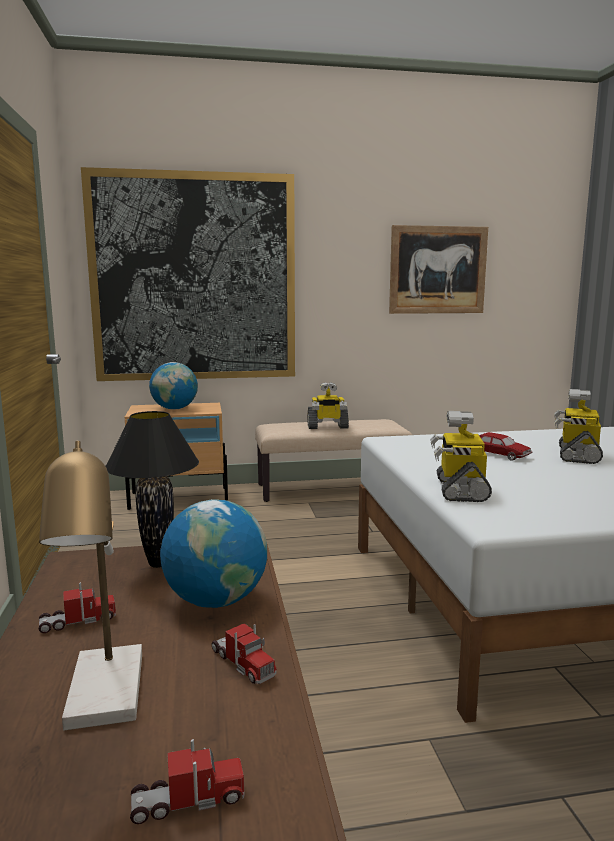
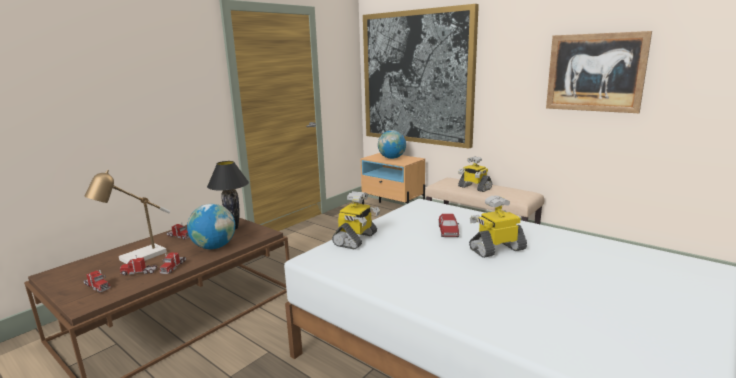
camera: 50 degrees right, 5 degrees up
toy robot [430,411,492,502] -> toy robot turned 150 degrees clockwise [332,191,380,249]
none -> toy truck [120,255,157,275]

